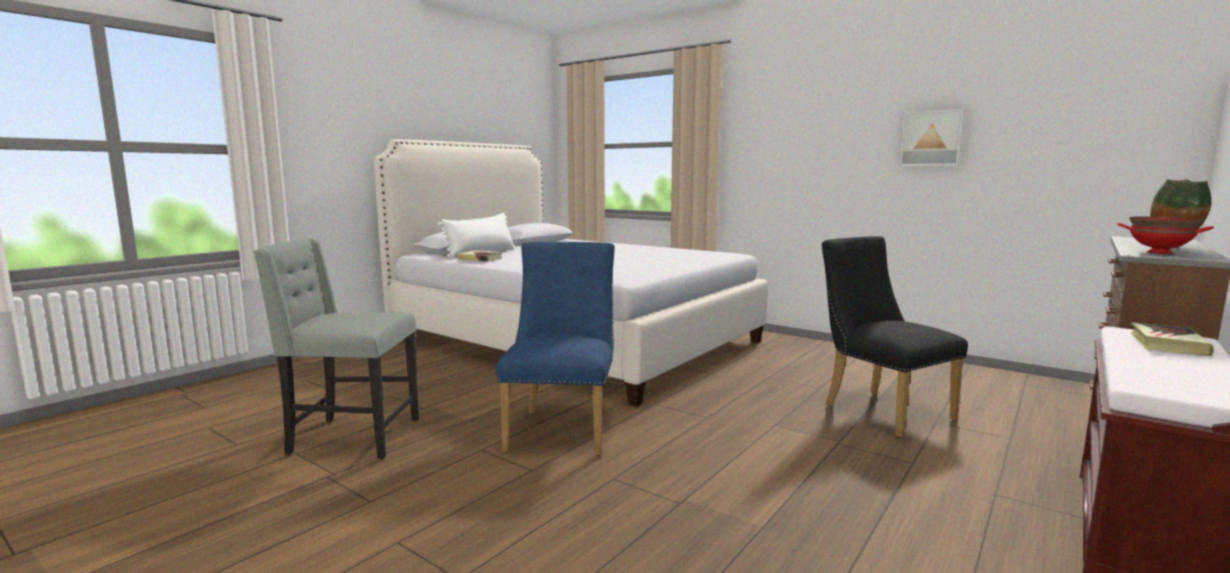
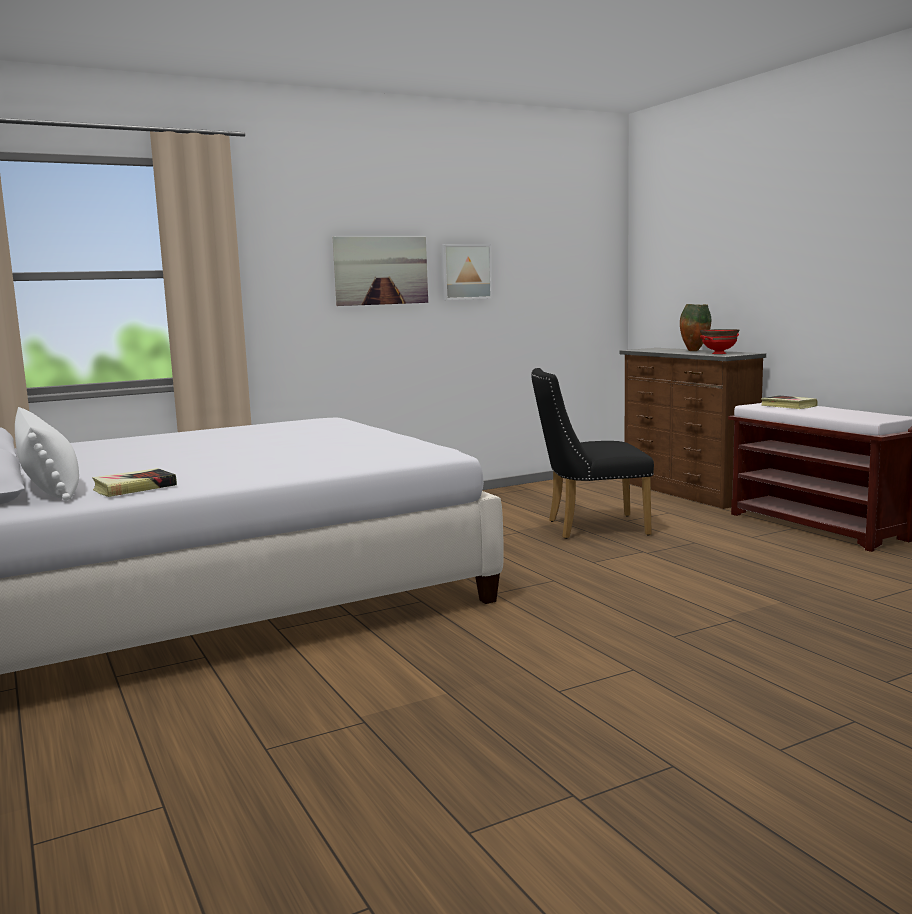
camera: 65 degrees left, 0 degrees up
grey chair [254,239,419,459] -> none
blue chair [496,242,615,456] -> none
none -> picture [333,237,428,306]

